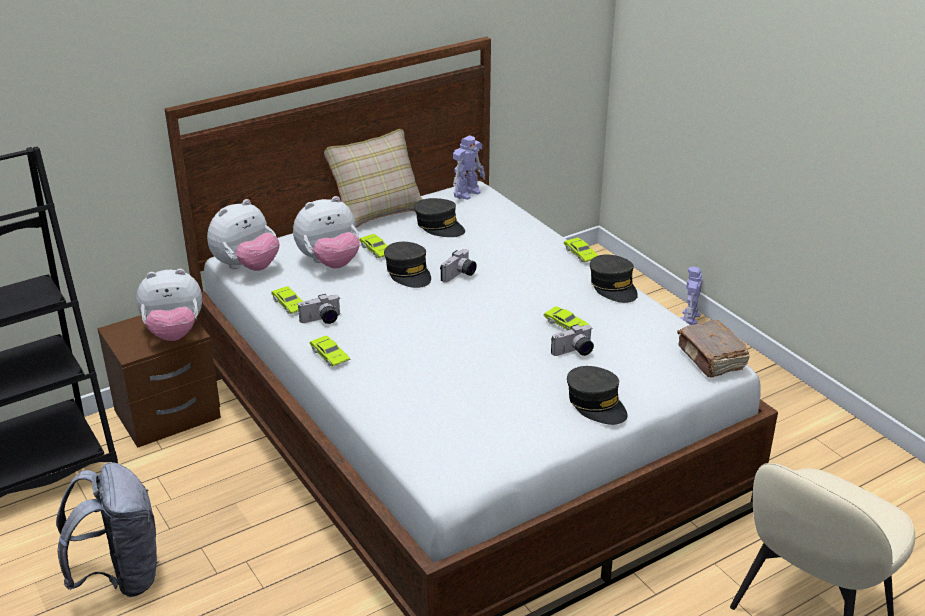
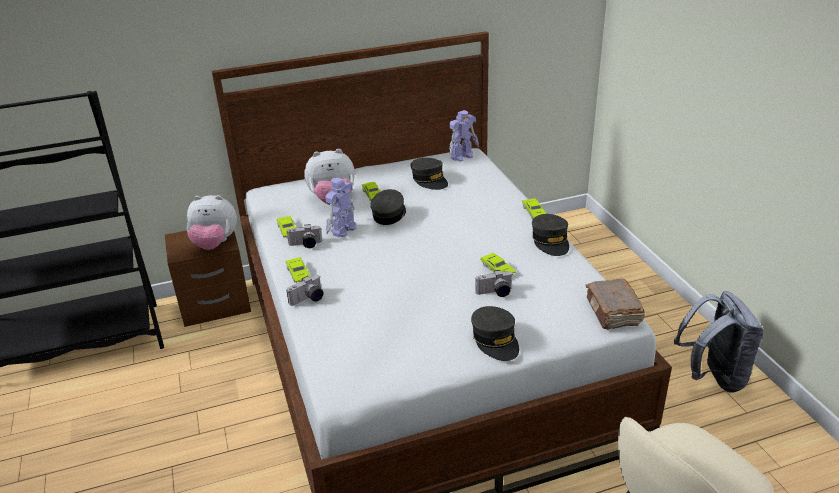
camera: 15 degrees right, 0 degrees up
grey backpack [56,462,159,597] -> grey backpack moved to [674,291,763,392]
plush toy [207,199,279,271] -> none
beige pillow [324,129,423,228] -> none
grey cap [384,242,431,288] -> grey cap turned 150 degrees counterclockwise [370,189,406,225]
camera [440,249,477,283] -> camera moved to [286,275,324,306]
toy robot [680,267,703,325] -> toy robot moved to [325,178,356,237]

